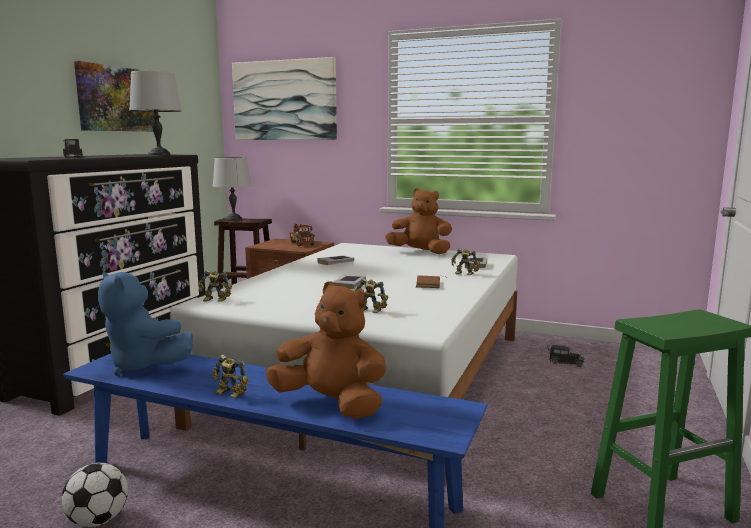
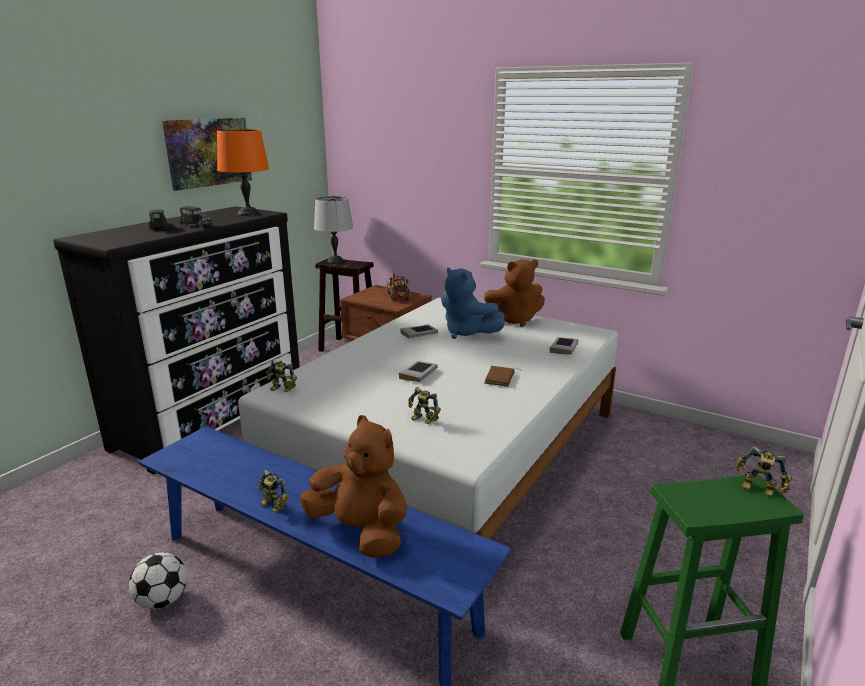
camera: 10 degrees right, 10 degrees up
blue plush toy [98,271,193,376] -> blue plush toy moved to [441,267,505,339]
grey table lamp [129,70,182,155] -> orange table lamp [217,129,269,216]
picture [232,57,337,140] -> none
brown plush toy [385,188,452,254] -> brown plush toy turned 135 degrees clockwise [483,259,545,327]
toy robot [451,248,480,275] -> toy robot moved to [736,446,792,496]
toy truck [547,344,585,367] -> toy truck moved to [180,206,213,228]

